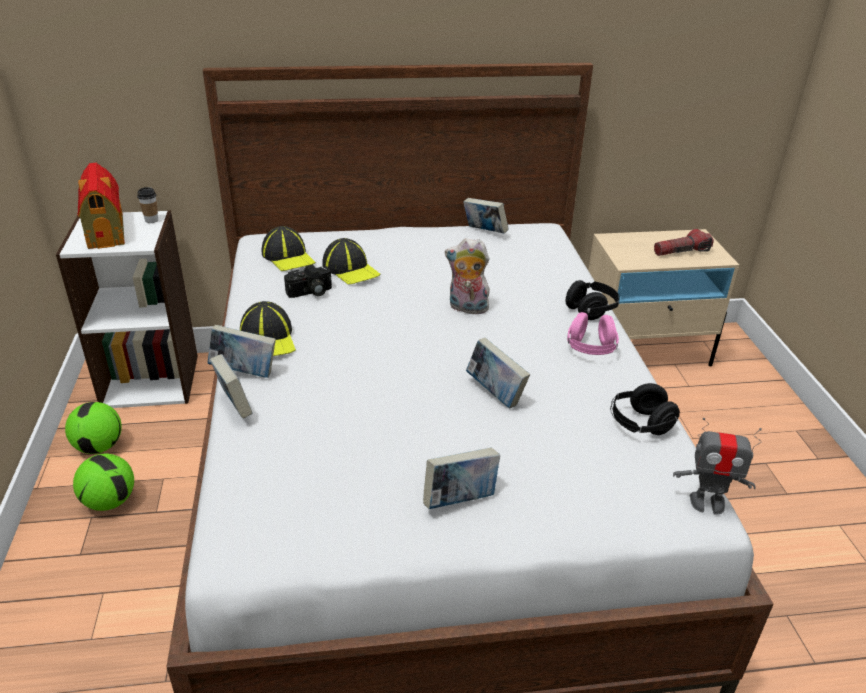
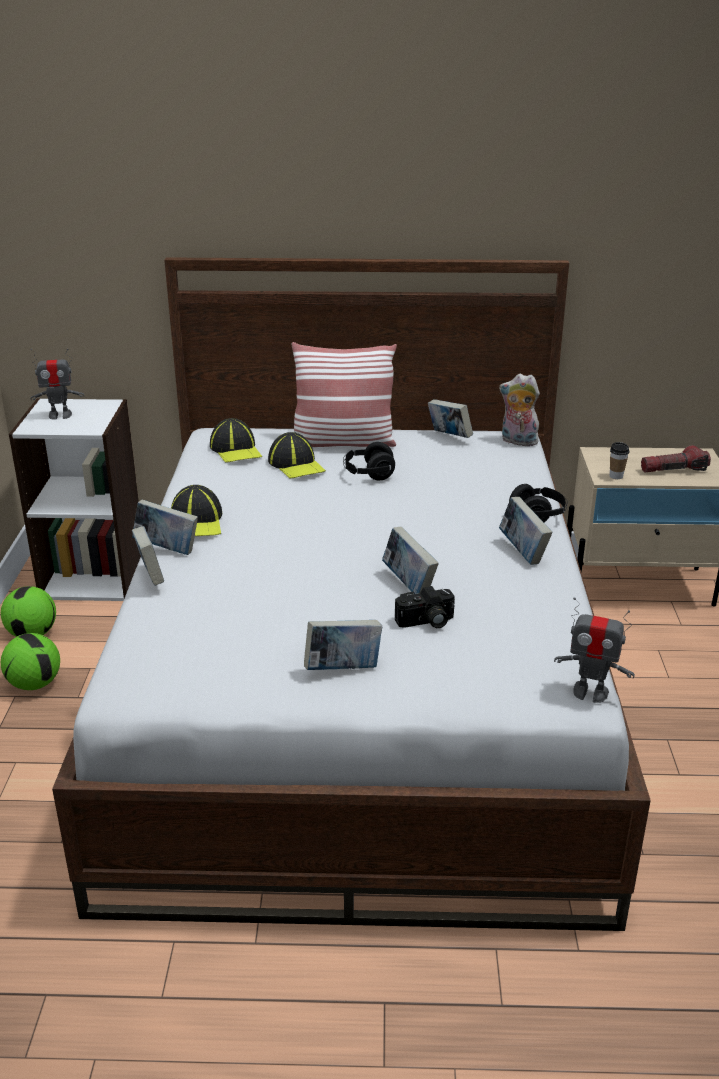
camera: 10 degrees right, 5 degrees down
toy house [77,163,125,249] -> toy robot [30,348,84,420]
cup [137,187,158,223] -> cup moved to [610,442,629,479]
camera [284,265,332,298] -> camera moved to [395,586,455,628]
plush toy [445,238,492,314] -> plush toy moved to [499,373,540,446]
pink headphones [567,312,619,355] -> book [499,497,552,565]
black headphones [610,383,680,435] -> black headphones moved to [343,442,395,480]
none -> pillow [292,342,397,447]

